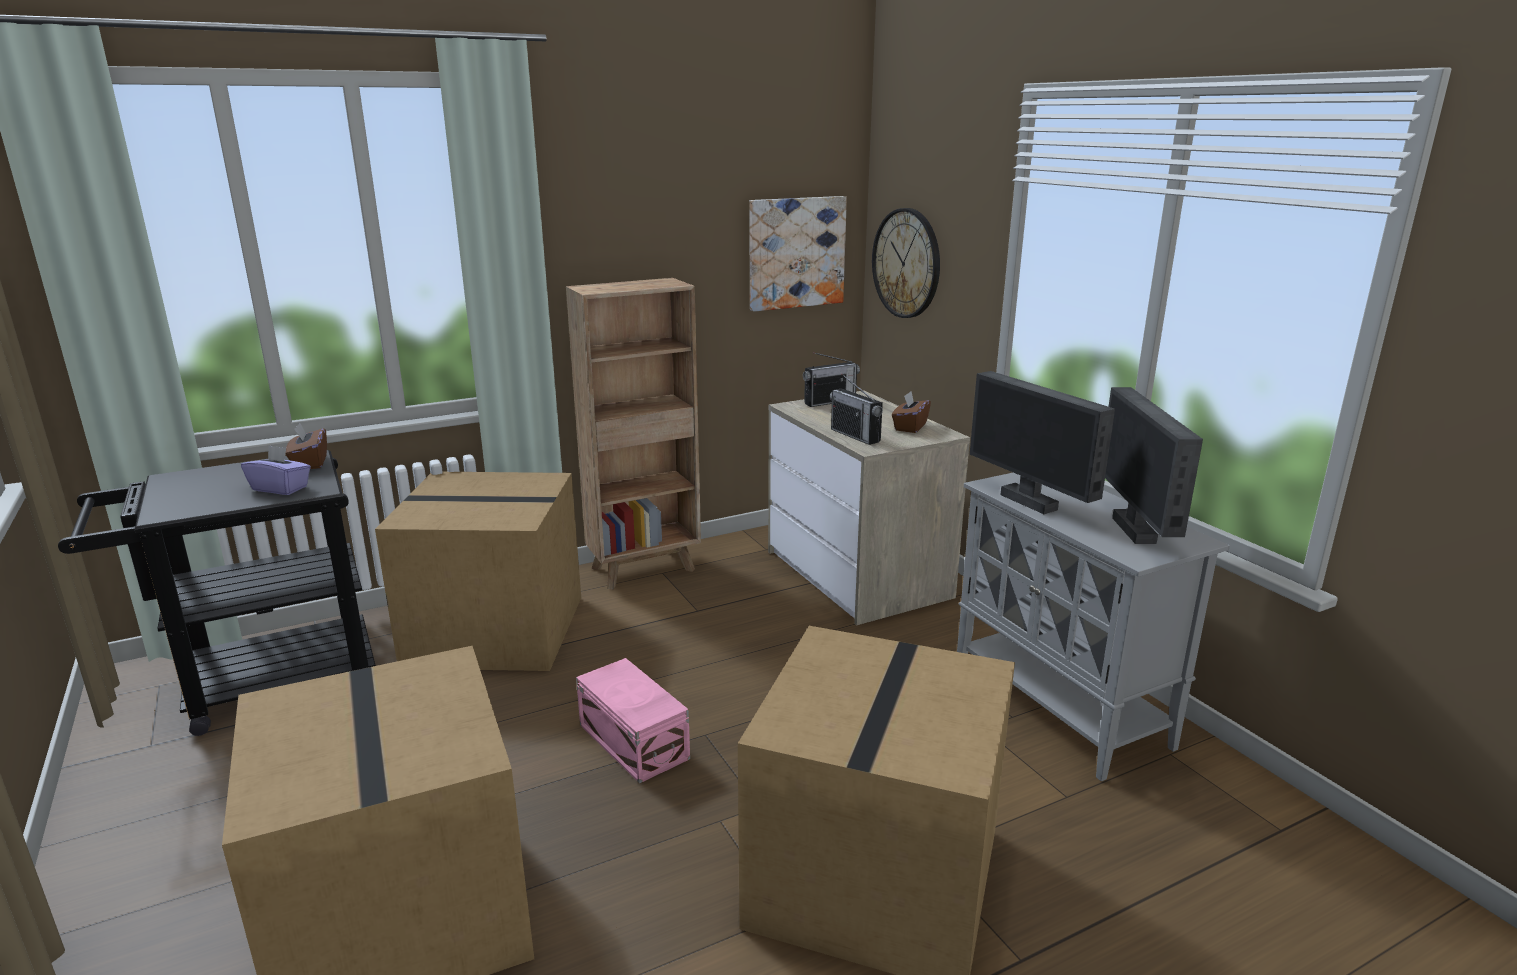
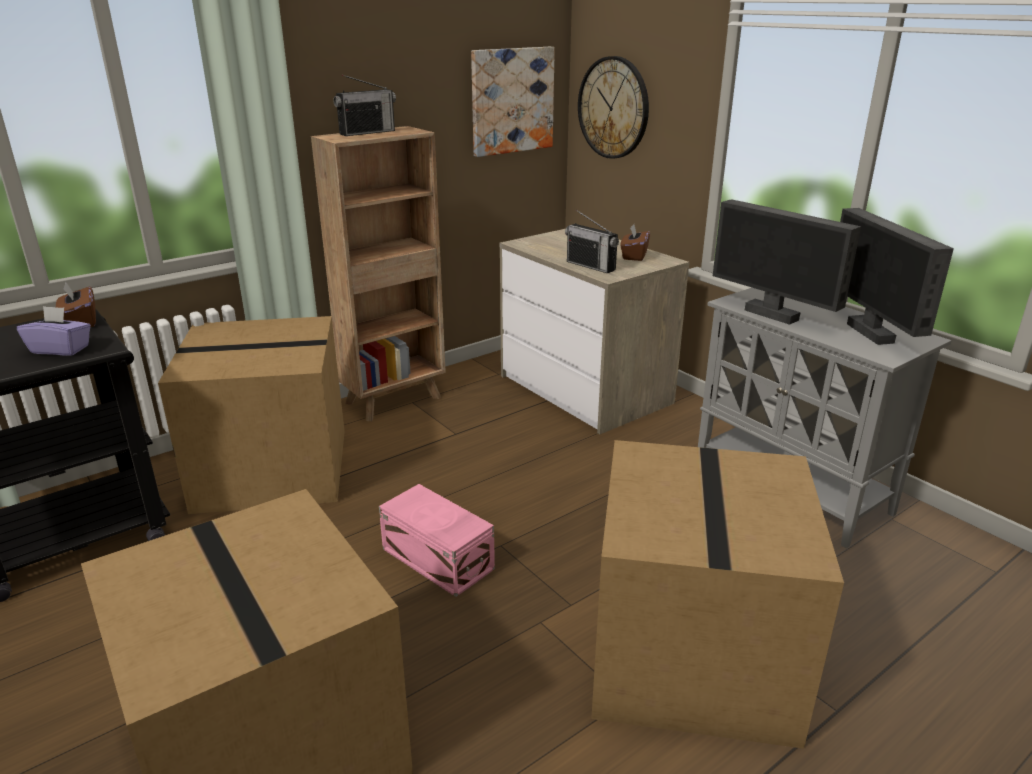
camera: 10 degrees left, 5 degrees up
radio [803,352,860,407] -> radio moved to [333,75,396,136]

